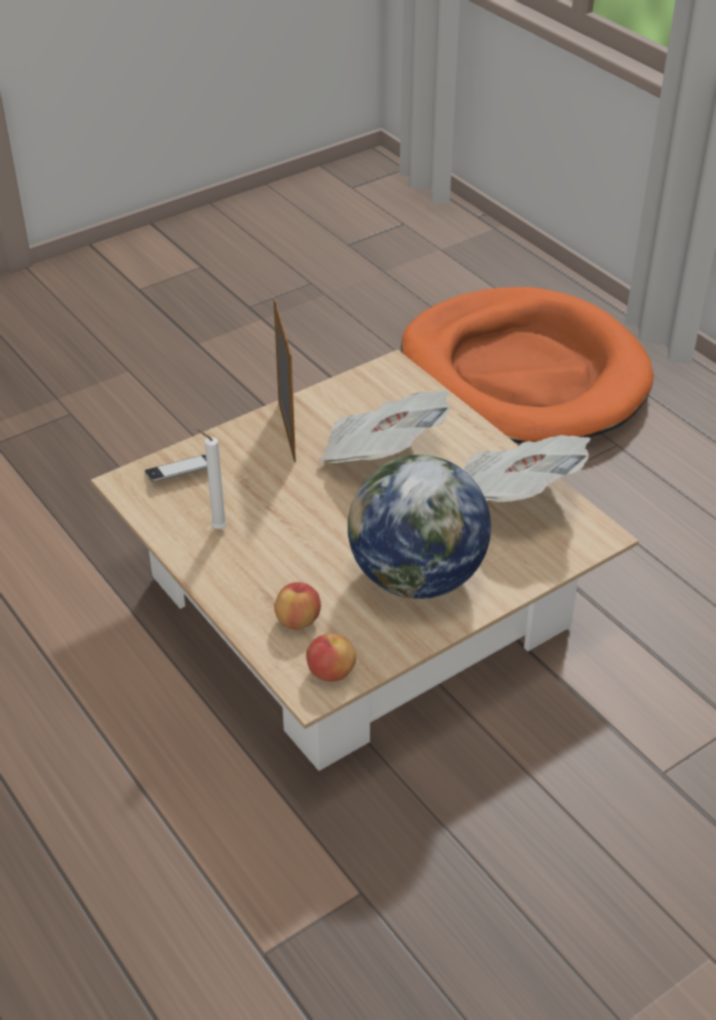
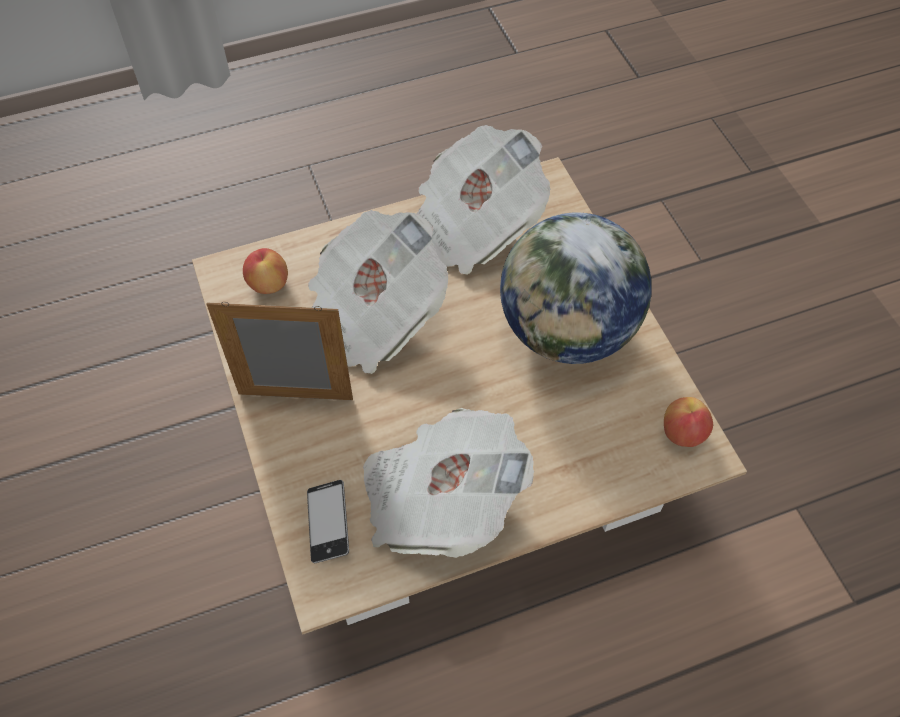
camera: 75 degrees left, 15 degrees up
white candle [197,429,227,529] -> newspaper [363,408,534,558]
apple [274,582,321,630] -> apple moved to [243,248,288,294]
orange dog bed [401,287,654,443] -> none

